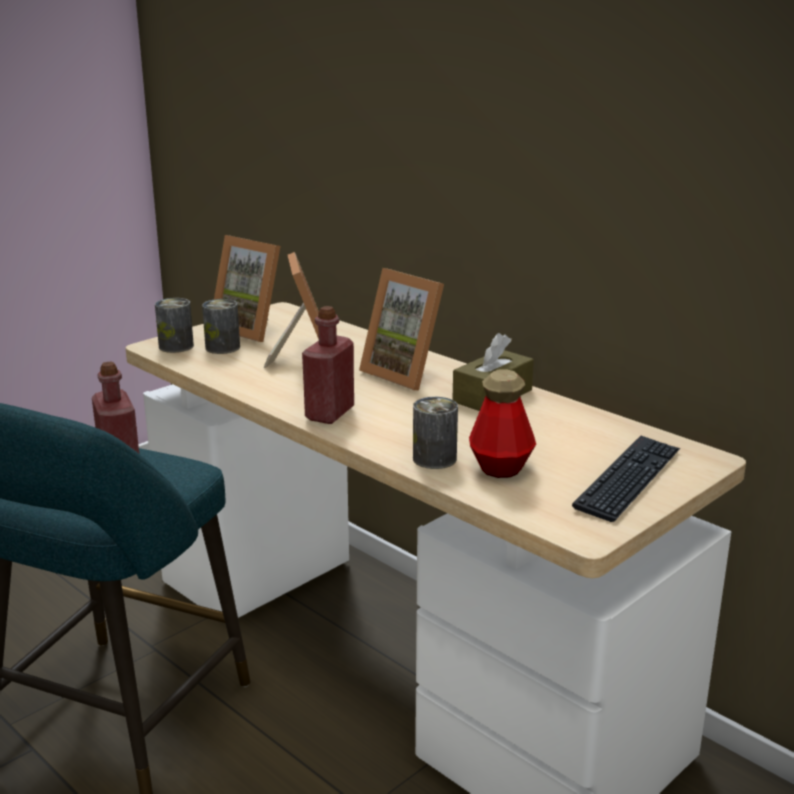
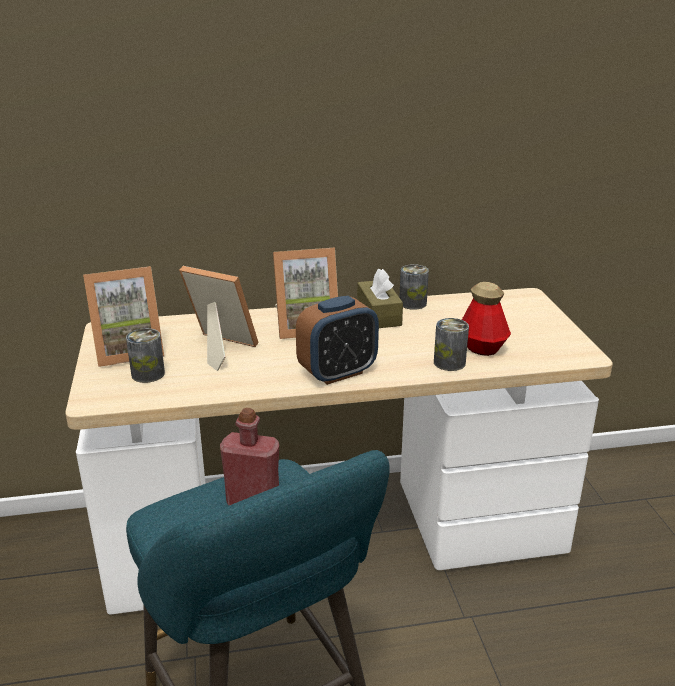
camera: 55 degrees left, 5 degrees up
can [155,298,194,353] -> can moved to [399,264,429,310]
red bottle [302,306,354,424] -> alarm clock [296,296,379,385]
keyboard [572,436,680,522] -> none

